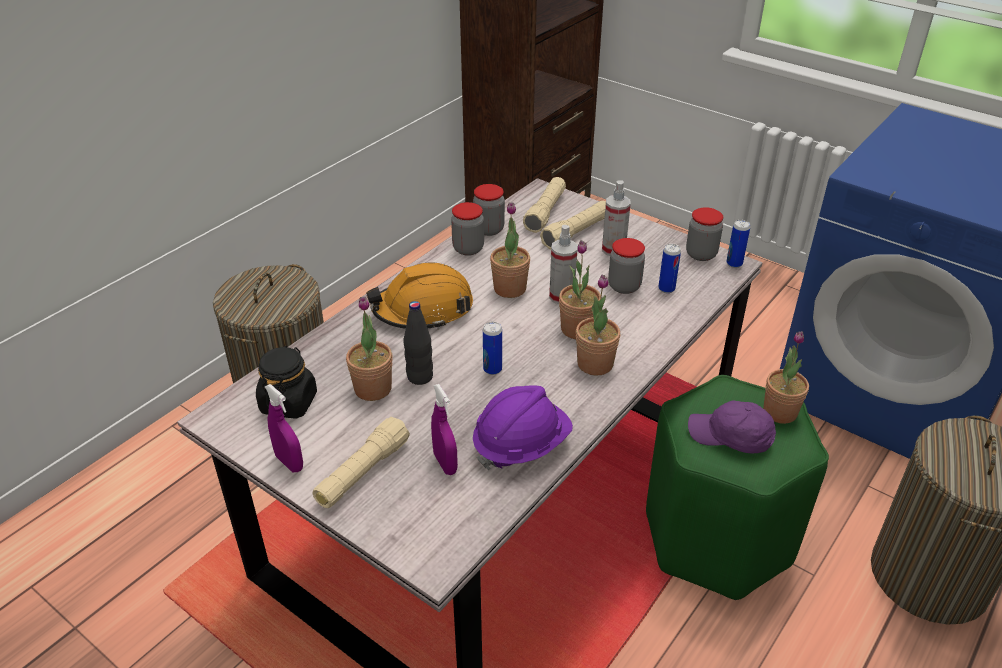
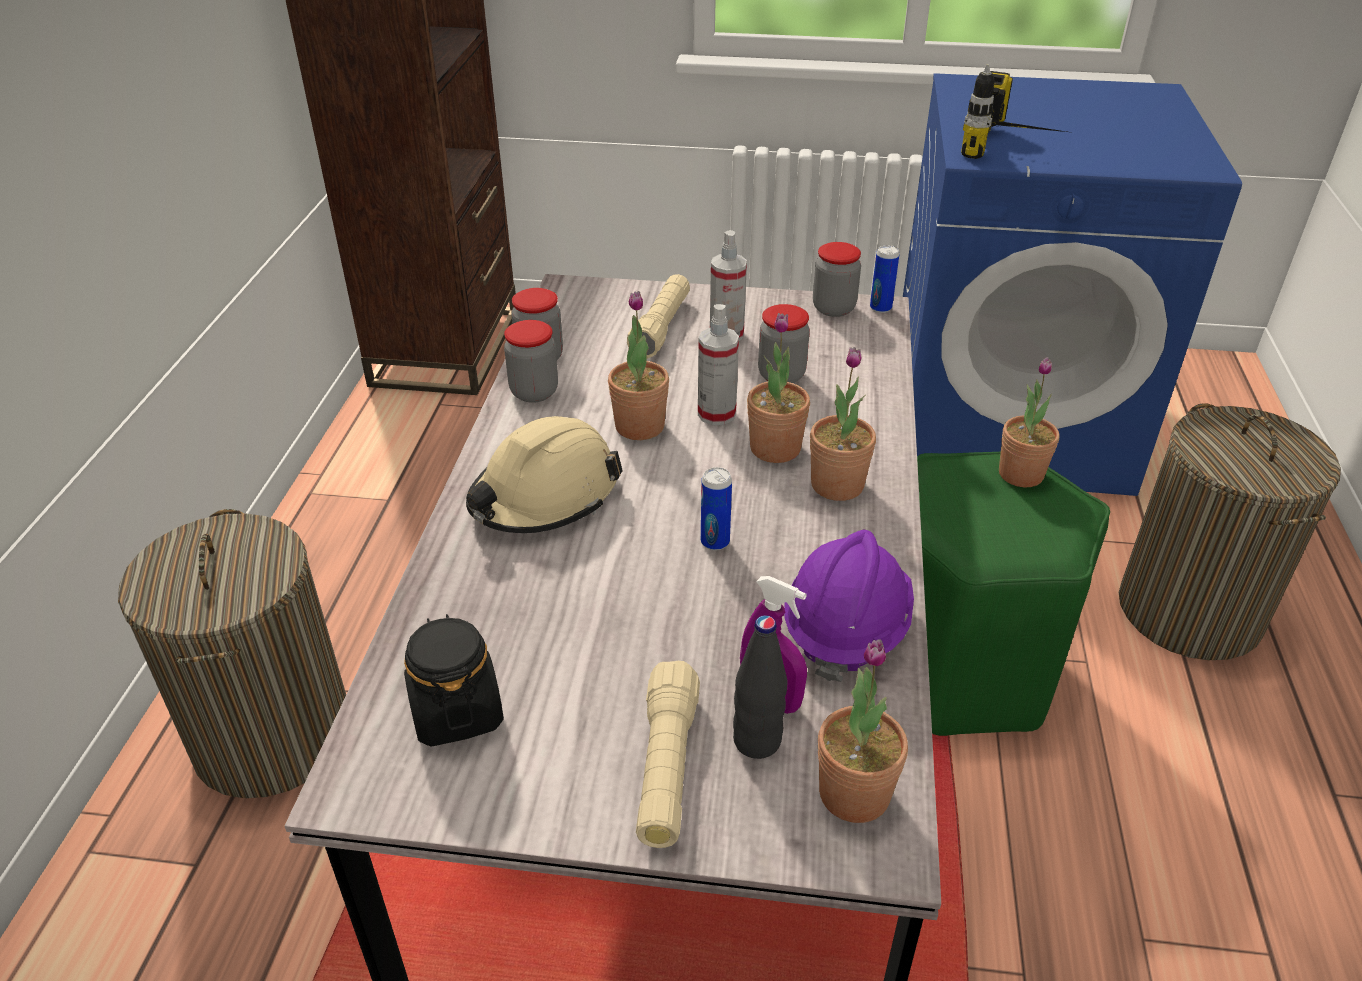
camera: 30 degrees left, 0 degrees up
purple spray bottle [265,384,303,472] -> none
potted plant [346,297,392,401] -> potted plant moved to [818,639,908,823]
orange hard hat [366,262,473,330] -> beige hard hat [466,416,623,533]
black bottle [404,301,433,385] -> black bottle moved to [733,615,787,759]
beige flashlight [523,177,566,233] -> none
can [658,244,681,293] -> none
purple cap [688,400,776,453] -> none
none -> power drill [961,64,1066,159]

